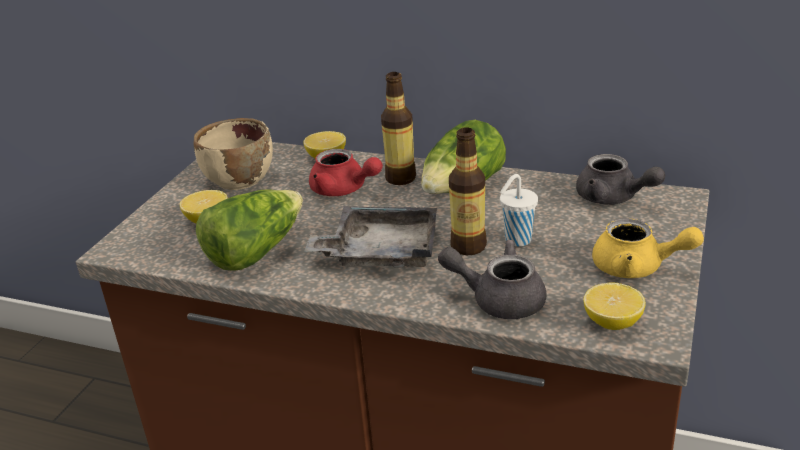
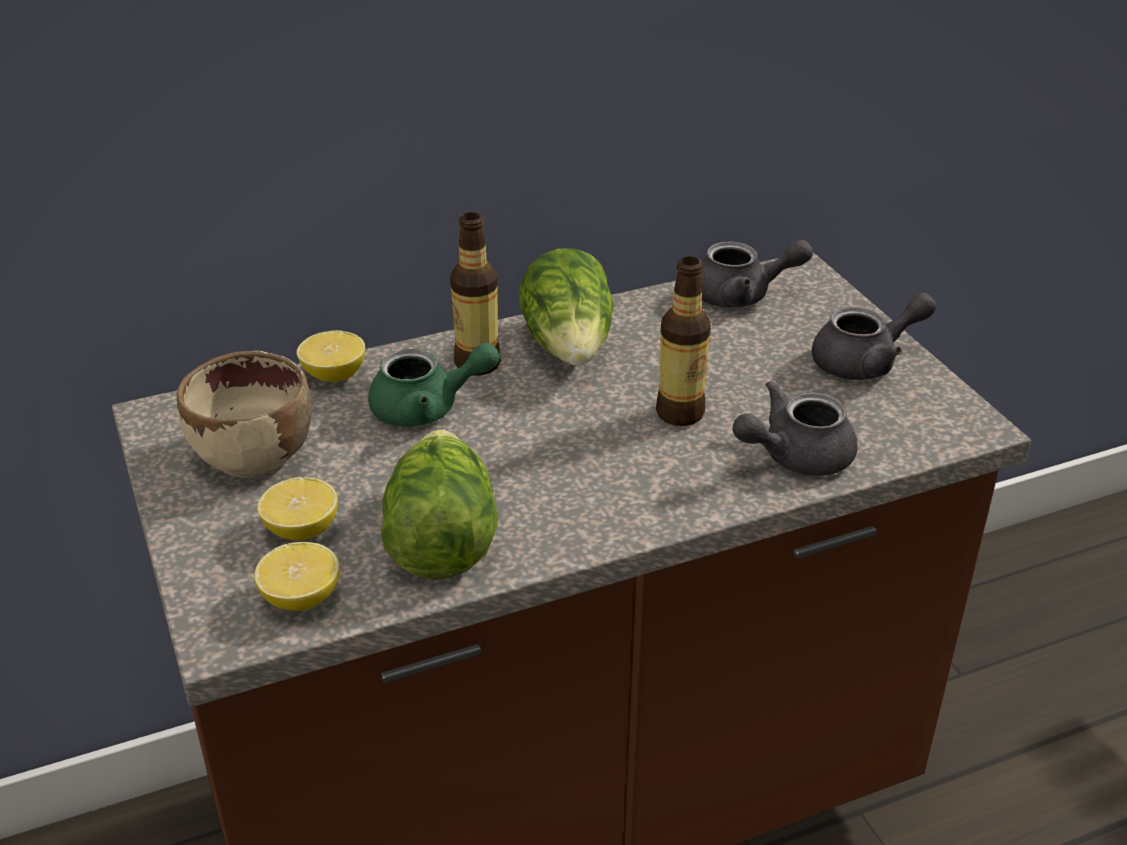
camera: 45 degrees left, 5 degrees up
grey tray [304,206,437,268] -> none
red teapot [309,149,383,196] -> green teapot [368,343,500,426]
white cup [500,174,538,247] -> none
lemon [584,282,646,330] -> lemon moved to [254,542,339,611]
yellow teapot [592,218,704,278] -> grey teapot [812,293,937,380]

